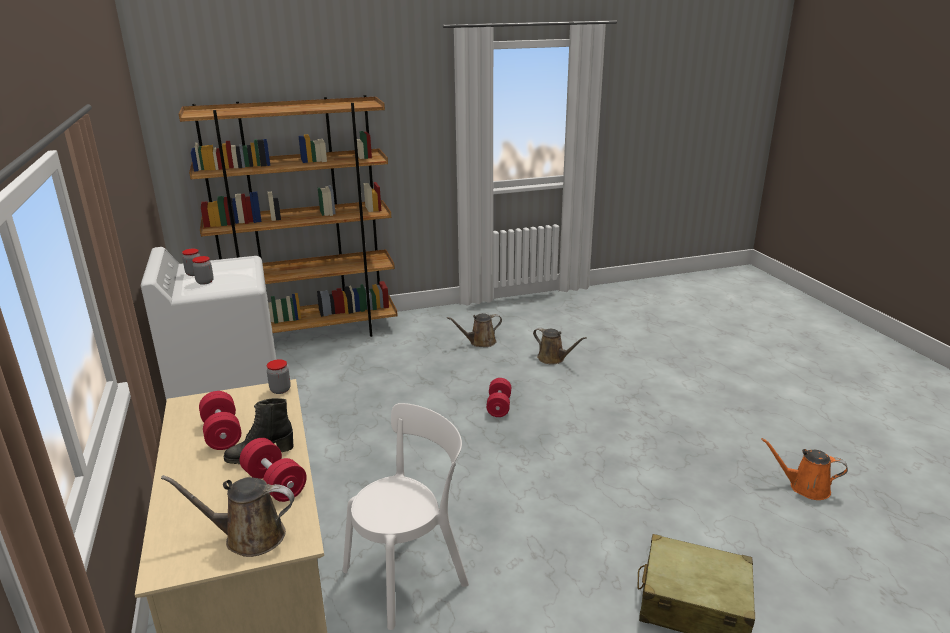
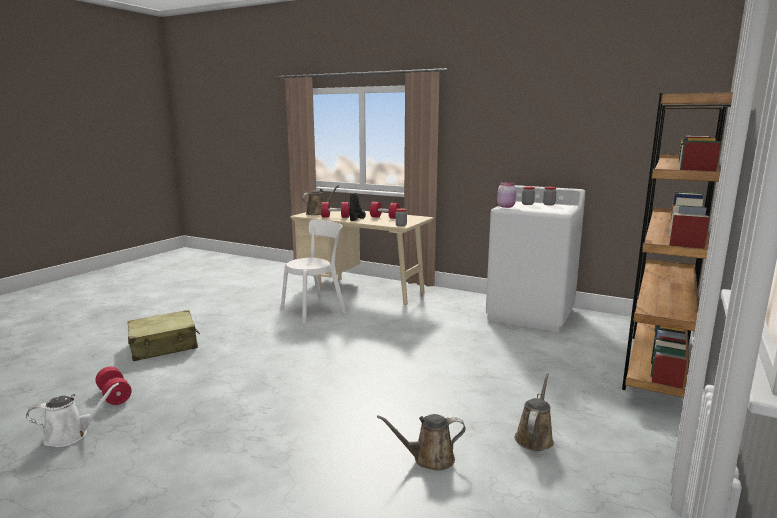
camera: 135 degrees right, 10 degrees down
white chair [343,403,469,630] -> white chair turned 135 degrees counterclockwise [281,219,346,324]
red dumbbell [486,378,511,417] -> red dumbbell moved to [95,367,132,405]
orange watering can [761,438,848,500] -> white watering can [26,383,119,447]
none -> pink jar [497,182,516,208]

